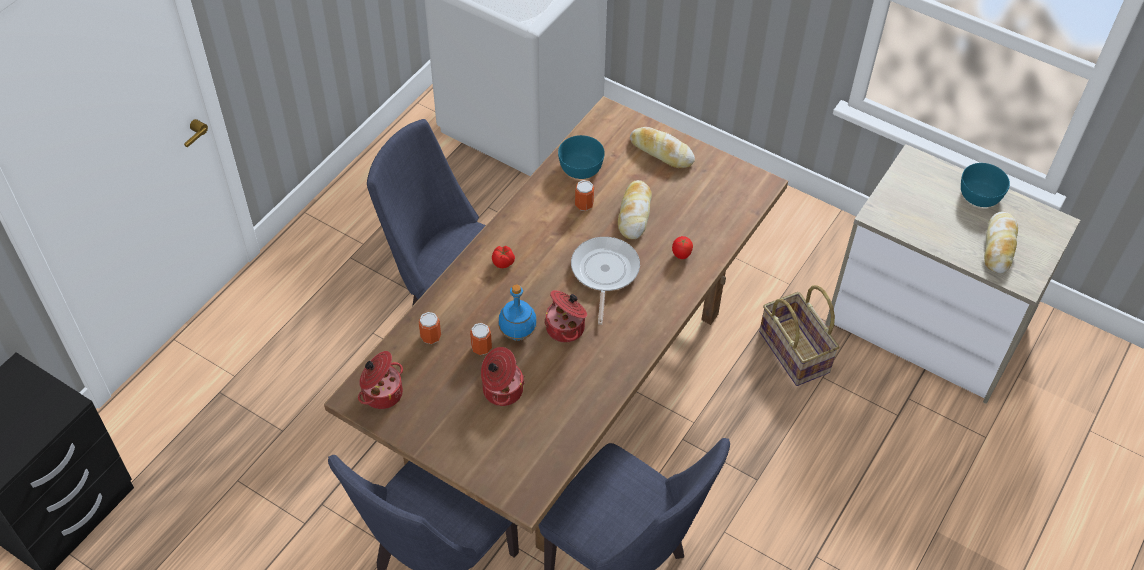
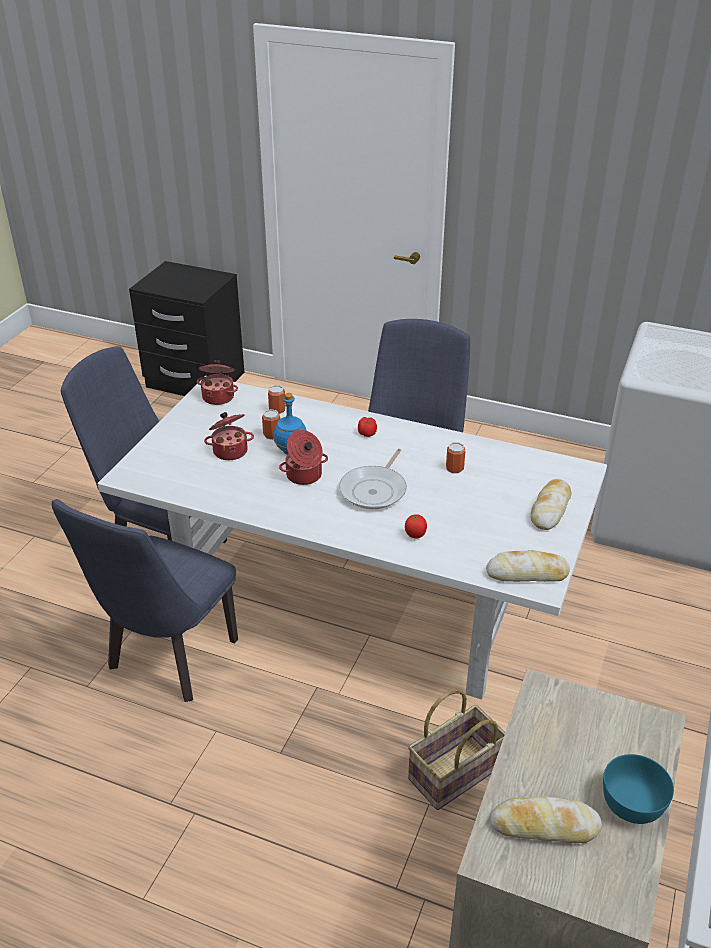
camera: 80 degrees right, 15 degrees down
brown dining table [324,96,788,552] -> white dining table [98,376,607,699]
turquoise bowl [558,135,605,179] -> none
frying pan [571,237,640,325] -> frying pan turned 120 degrees clockwise [339,449,407,509]
bread [618,180,652,239] -> bread moved to [486,550,570,582]

